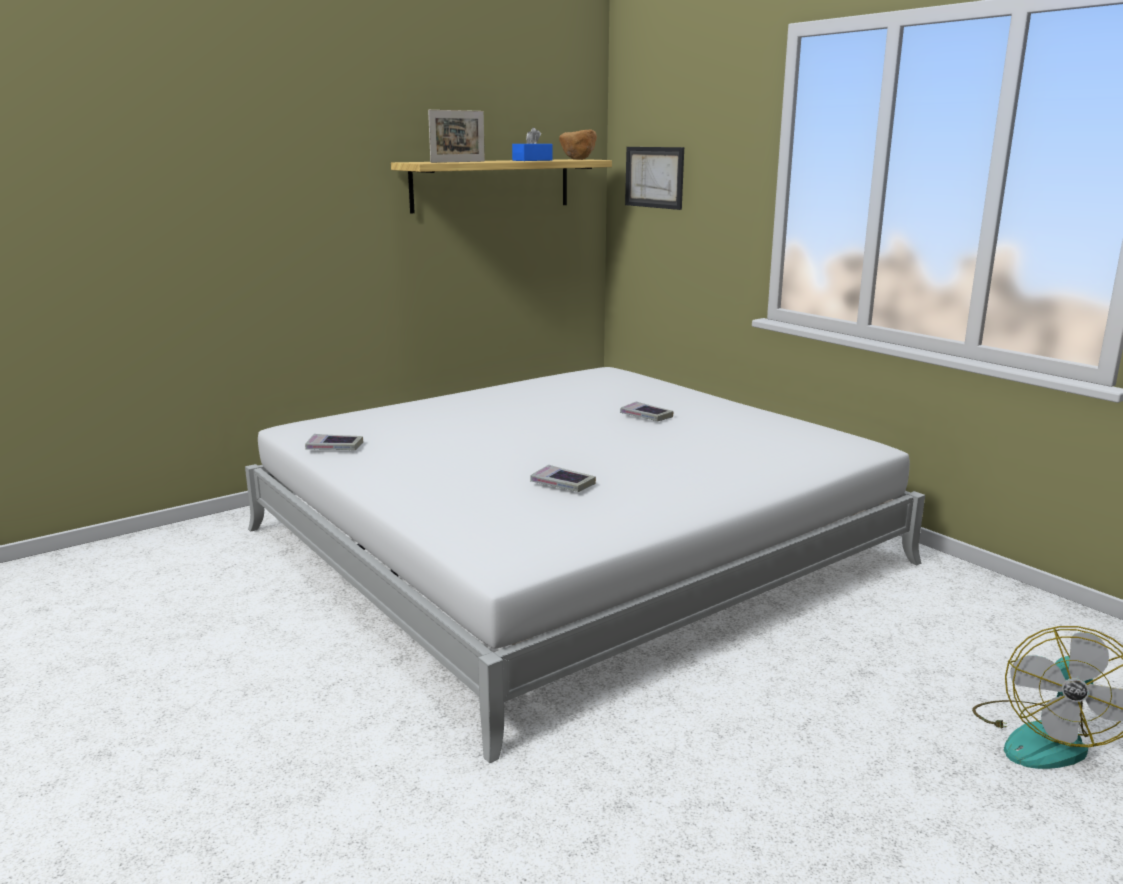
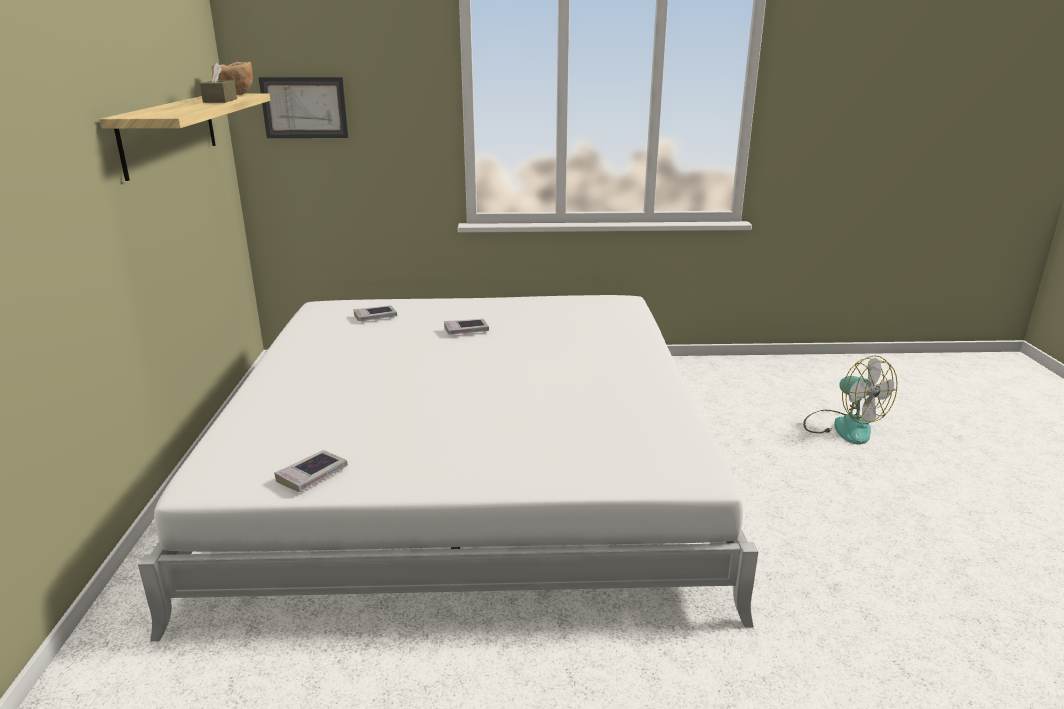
camera: 55 degrees left, 5 degrees up
picture frame [428,110,485,163] -> none
blue tissue box [512,127,552,161] -> brown tissue box [200,63,237,103]
book [530,465,596,492] -> book moved to [353,306,397,322]

